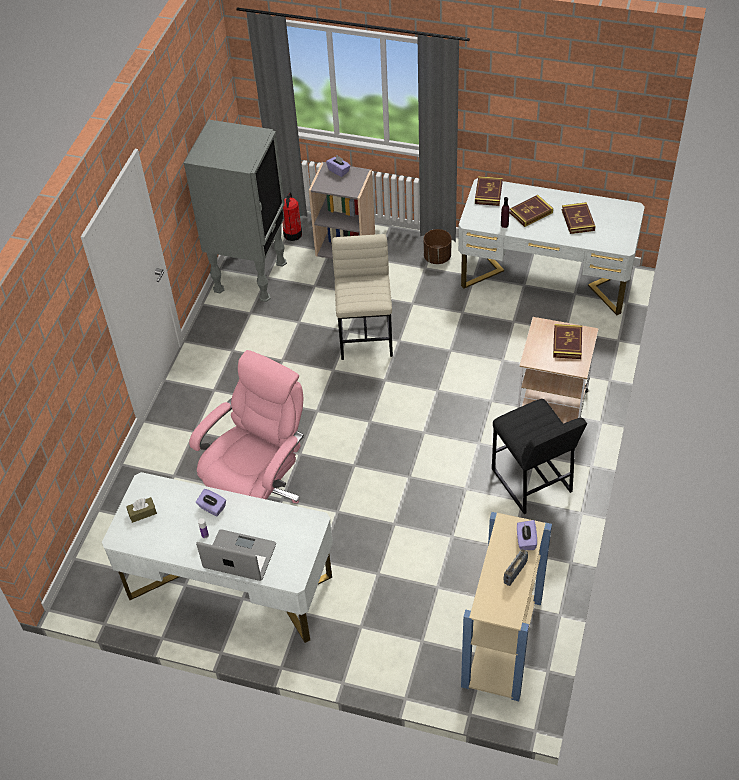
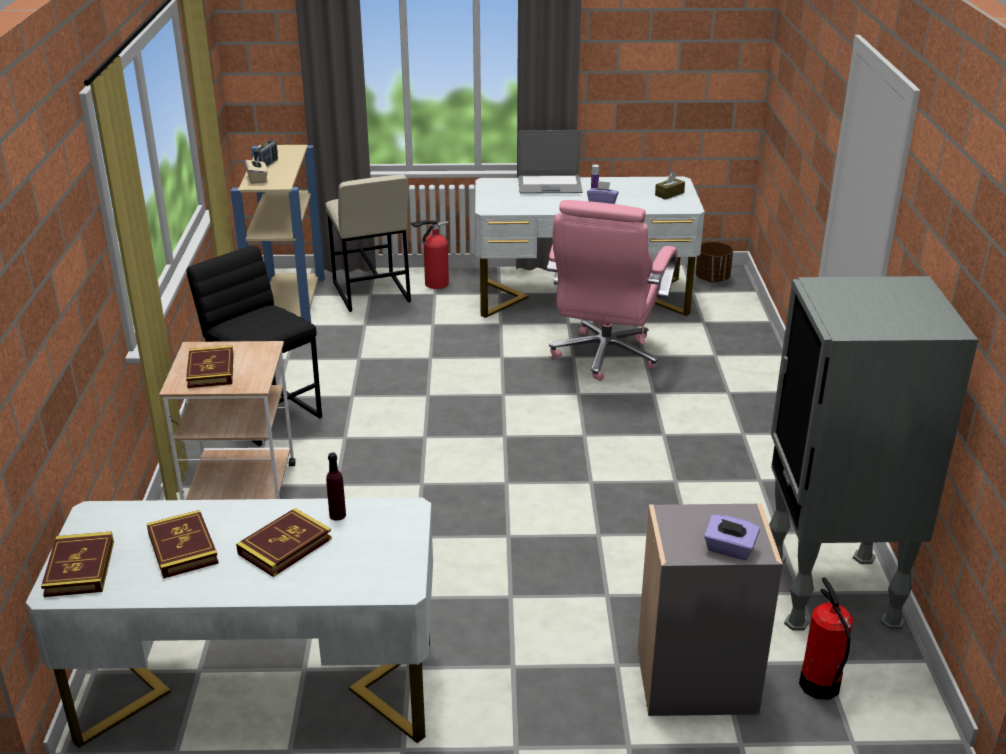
camera: 160 degrees right, 20 degrees down
beige chair [332,234,393,360] -> beige chair moved to [325,175,411,312]
brown planter [424,229,451,264] -> brown planter moved to [695,242,733,282]
book [475,176,503,206] -> book moved to [41,531,114,597]
purple tissue box [517,520,537,550] -> beige tissue box [245,157,268,184]
none -> fire extinguisher [411,220,449,289]

